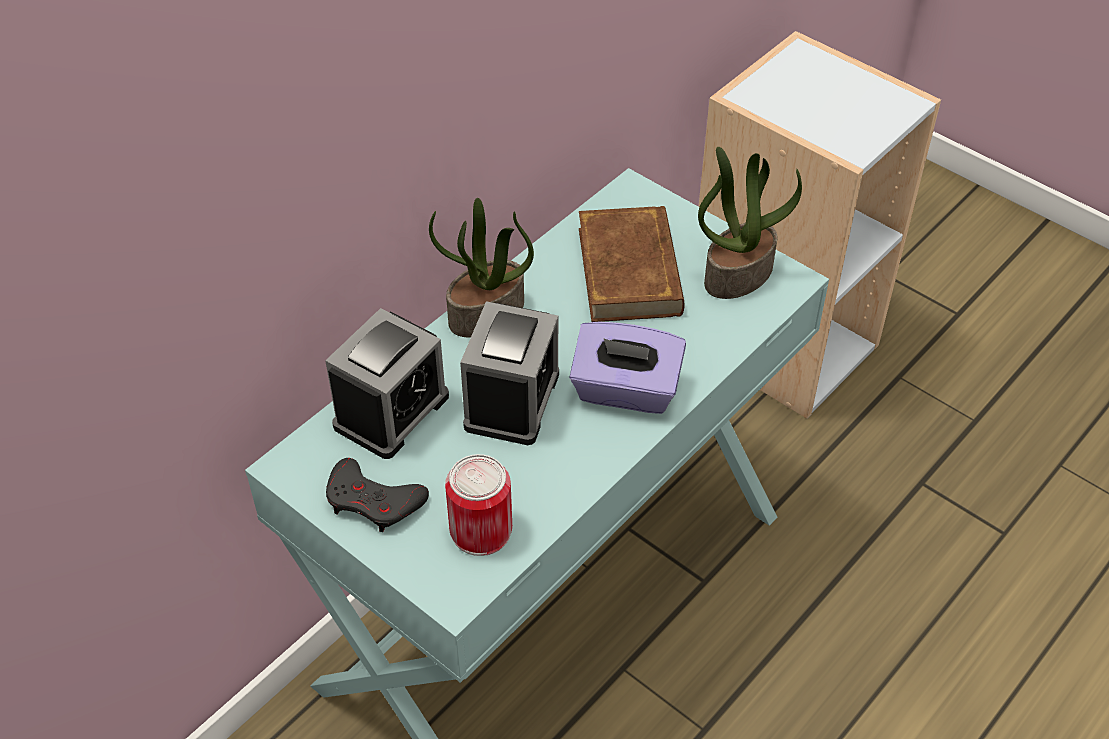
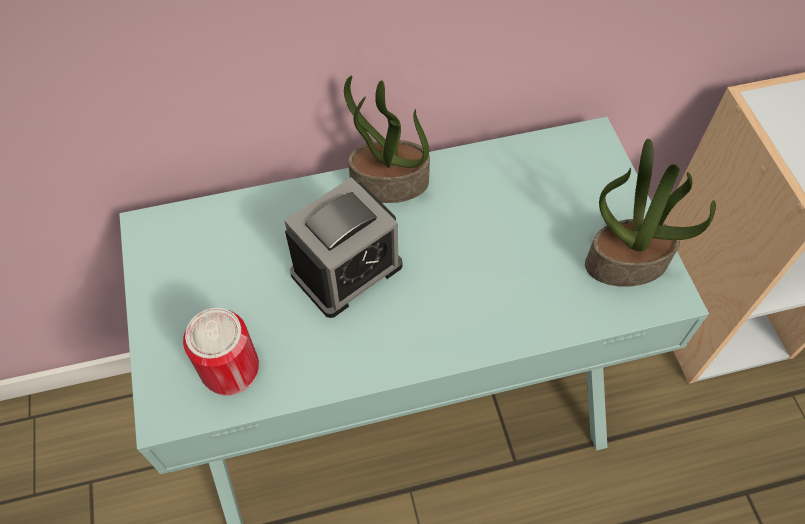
camera: 35 degrees right, 10 degrees up
alarm clock [325,308,449,459] -> none
grey game controller [326,458,429,532] -> none
purple tissue box [569,322,686,414] -> none
brown book [579,206,685,322] -> none

